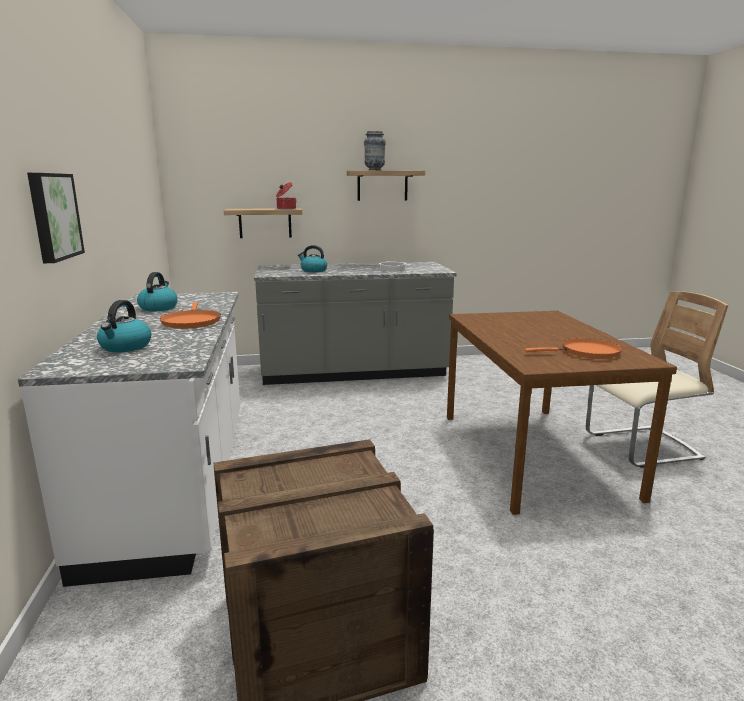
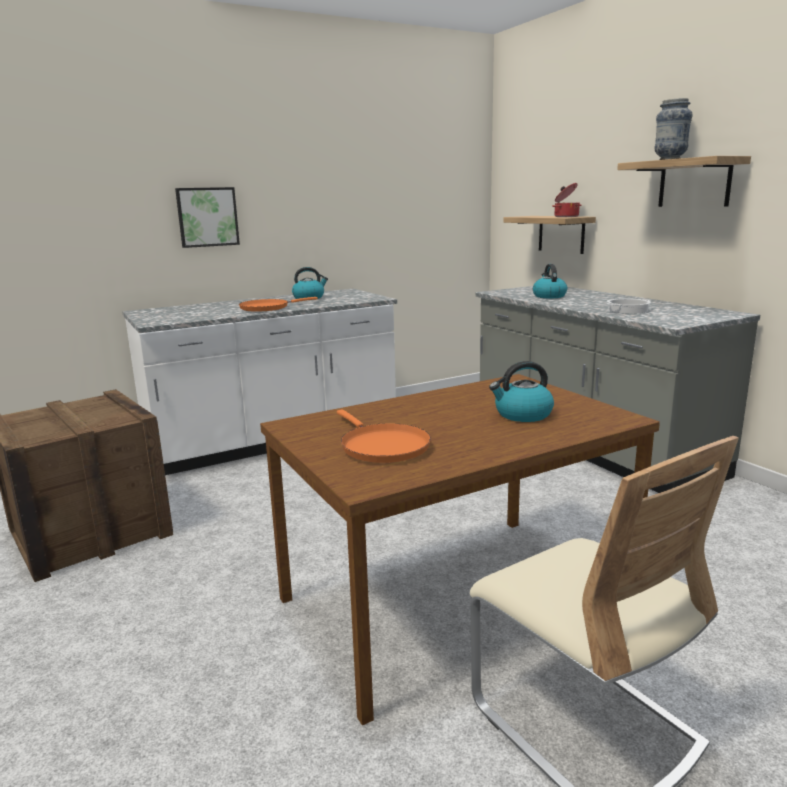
camera: 70 degrees right, 0 degrees up
kettle [97,300,151,352] -> kettle moved to [489,361,554,422]

